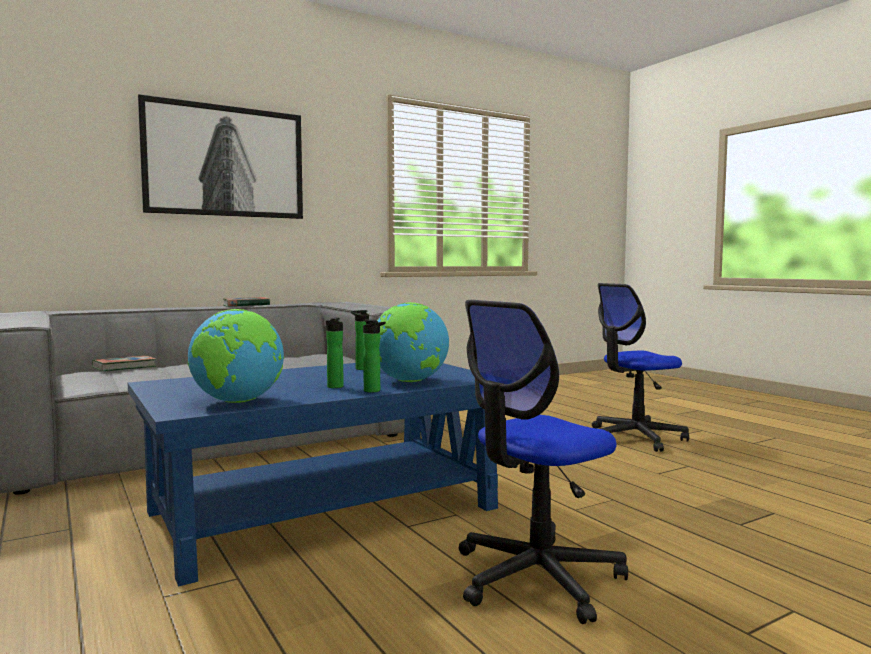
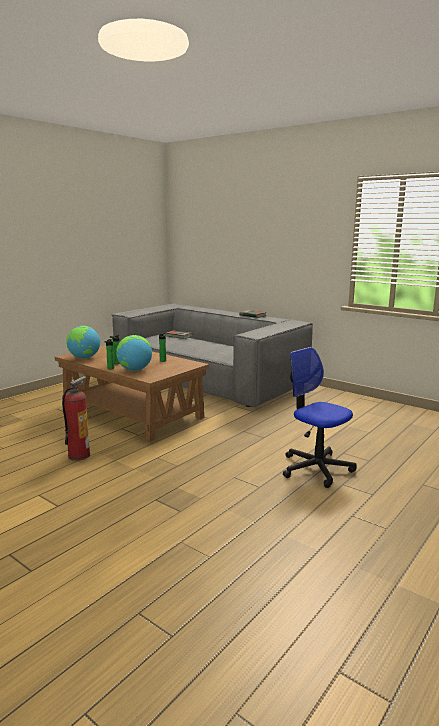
camera: 70 degrees right, 10 degrees up
blue coffee table [128,363,498,586] -> brown coffee table [55,345,209,442]
picture [138,94,303,219] -> none
office chair [459,300,628,624] -> fire extinguisher [62,376,90,461]

